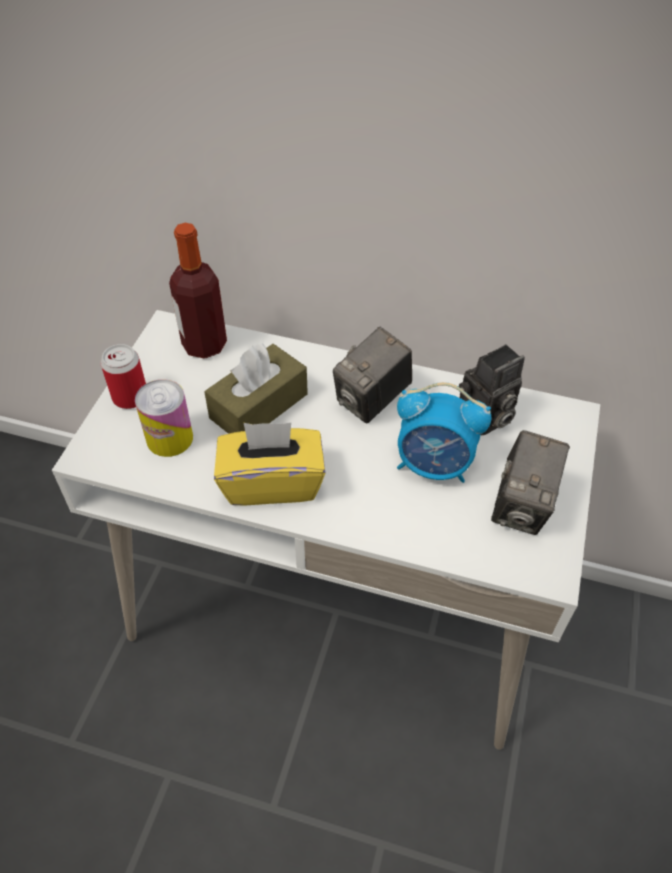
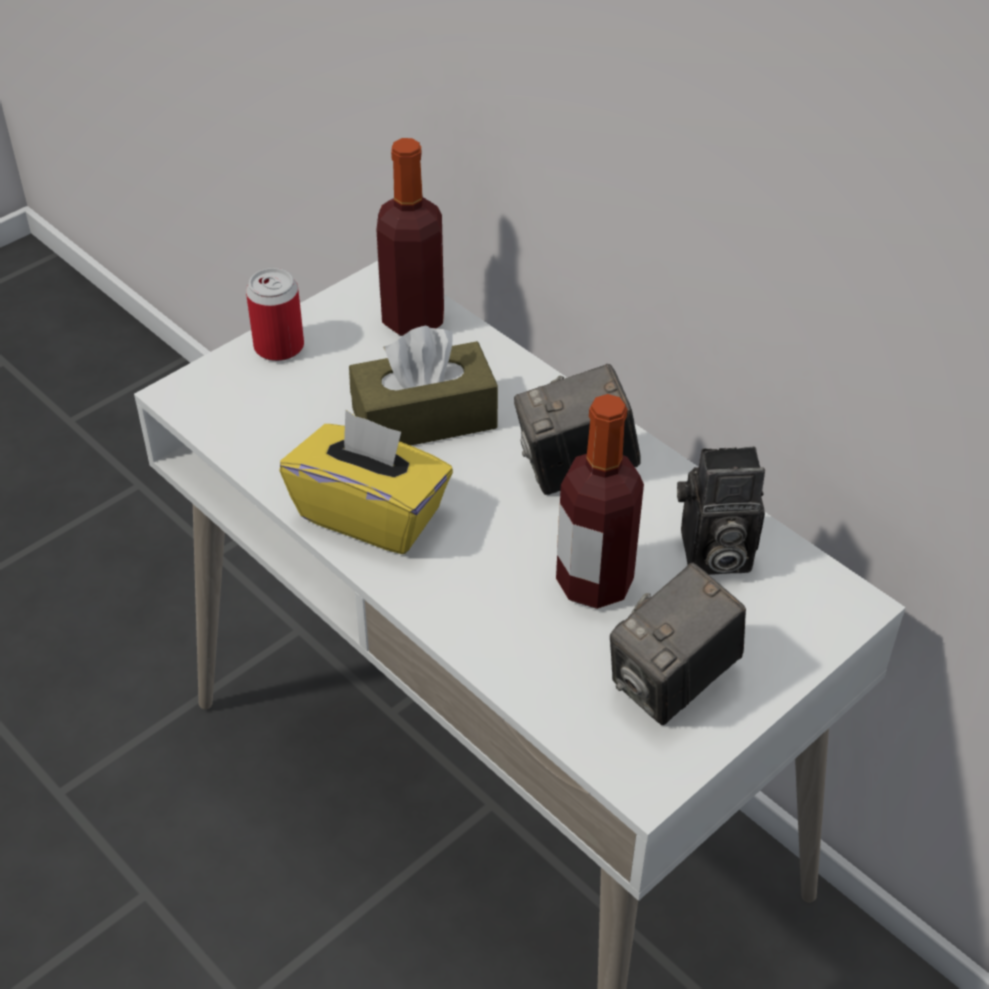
camera: 30 degrees right, 5 degrees down
can [135,379,193,457] -> none
alarm clock [397,382,491,483] -> bottle [556,394,644,609]

